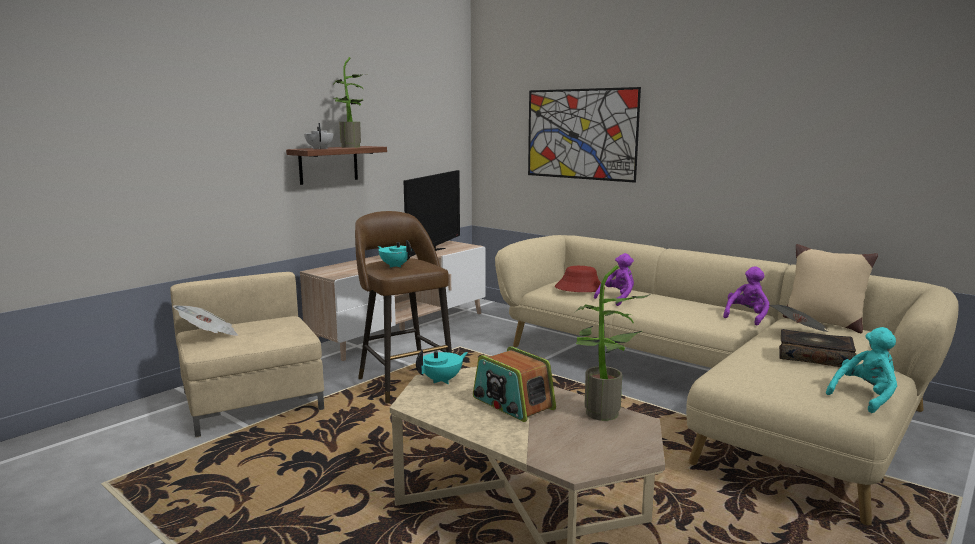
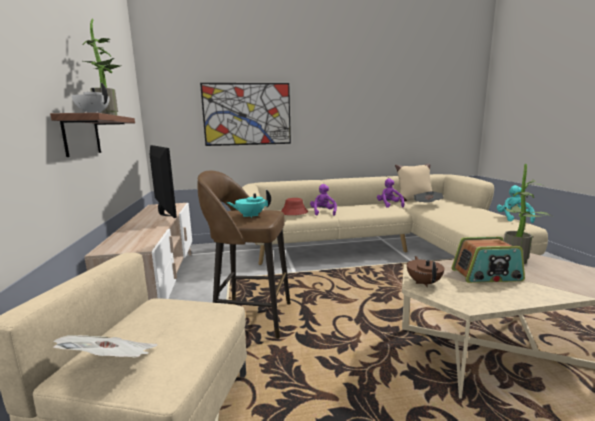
camera: 50 degrees left, 0 degrees up
turquoise teapot [416,350,468,384] -> brown teapot [407,256,444,287]
book [779,329,857,367] -> none

